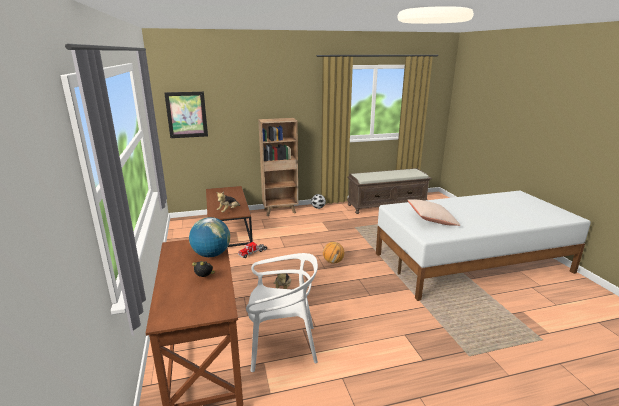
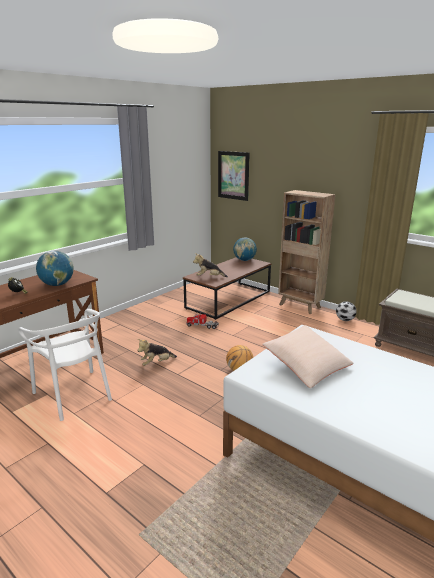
camera: 55 degrees right, 0 degrees up
none -> globe [233,237,257,261]

